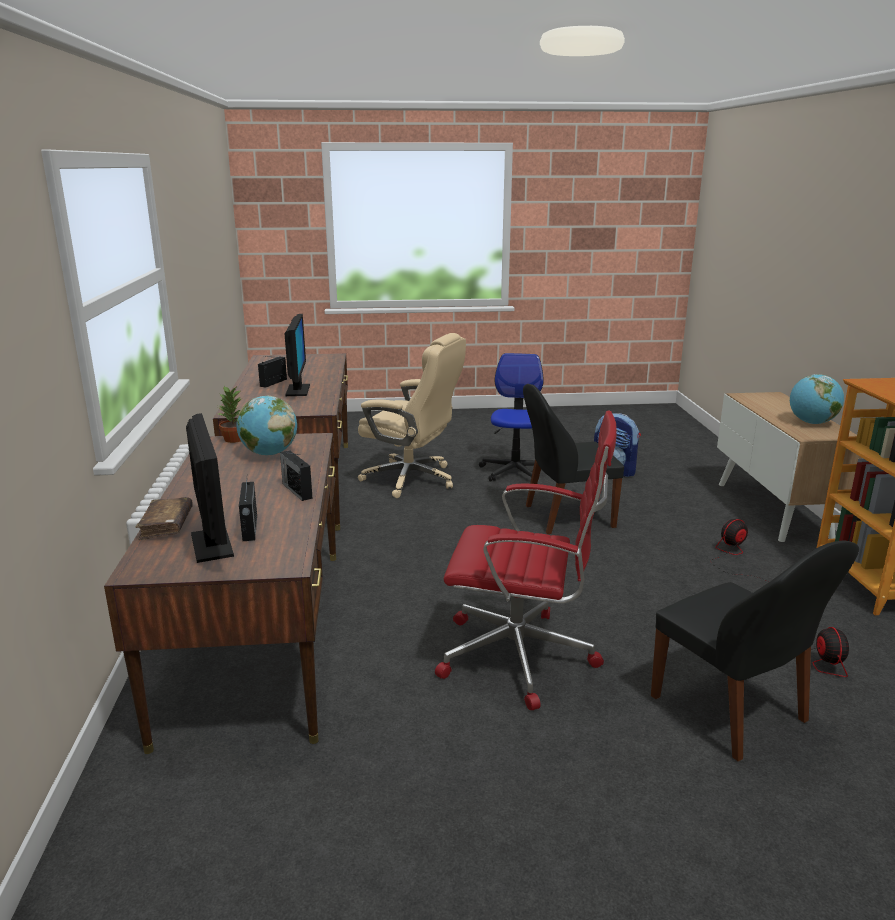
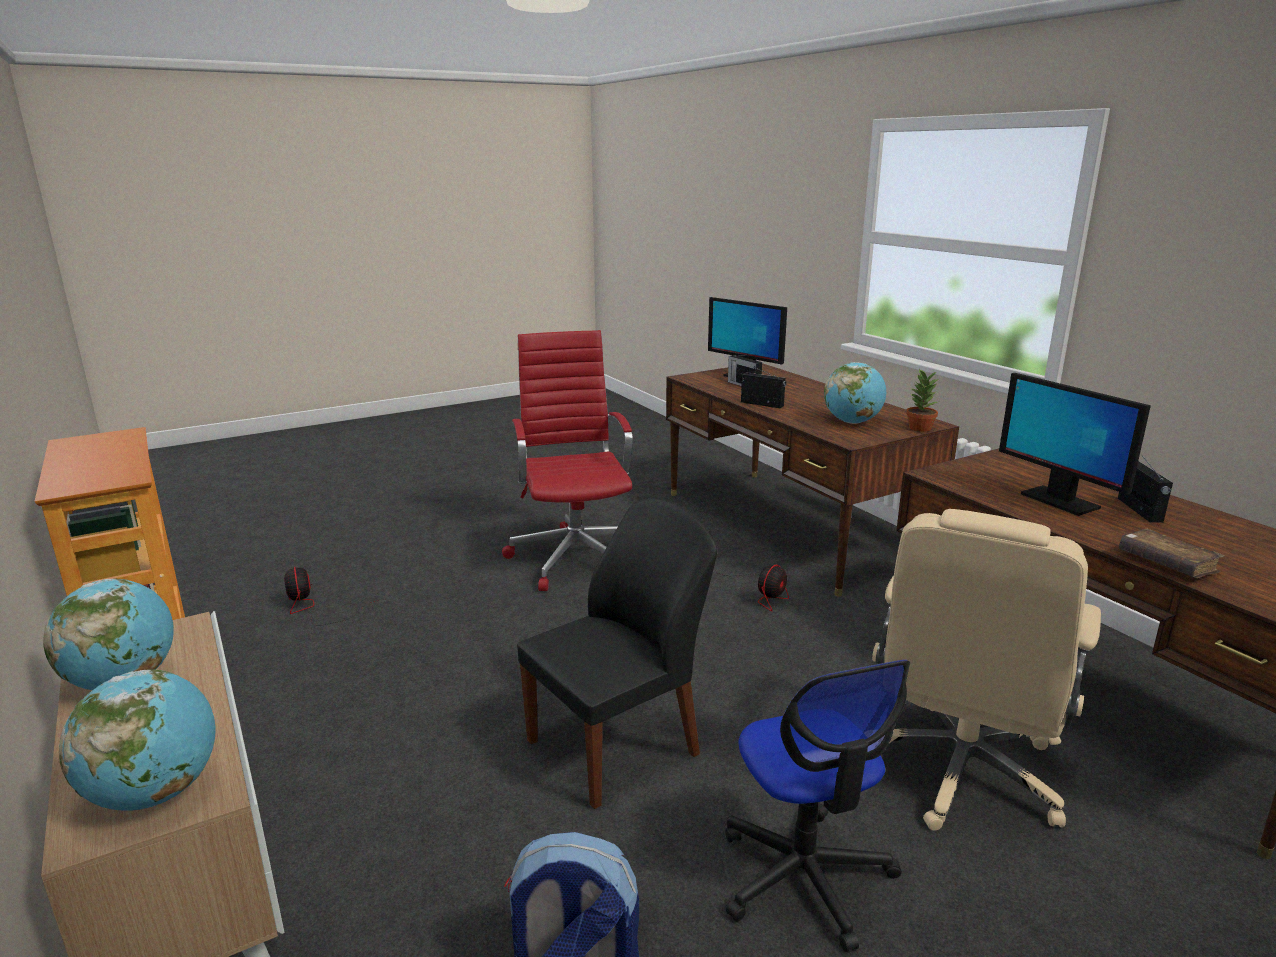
camera: 155 degrees right, 0 degrees up
brown book [135,497,193,540] -> brown book moved to [1119,529,1225,578]
beige office chair [358,333,466,498] -> beige office chair turned 60 degrees counterclockwise [872,509,1101,831]
red office chair [435,410,617,710] -> red office chair turned 90 degrees clockwise [502,330,633,591]
black chair [651,541,859,762] -> none
fan [710,519,767,581] -> fan moved to [716,565,789,612]
none -> globe [59,669,215,811]

